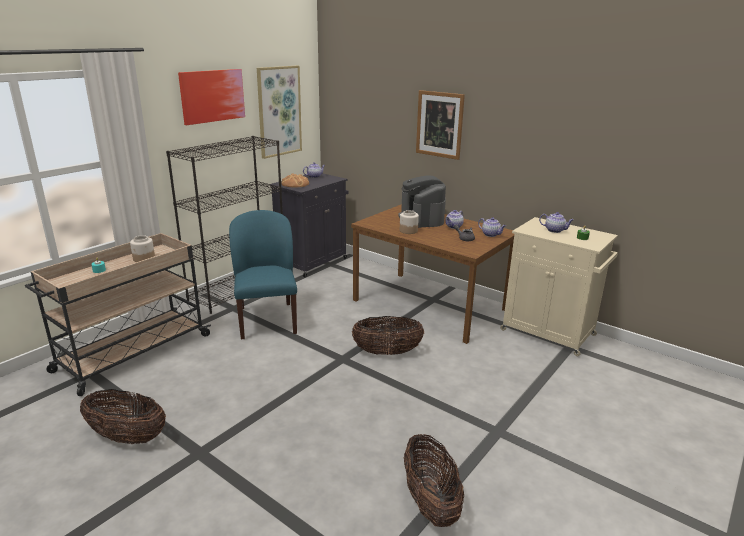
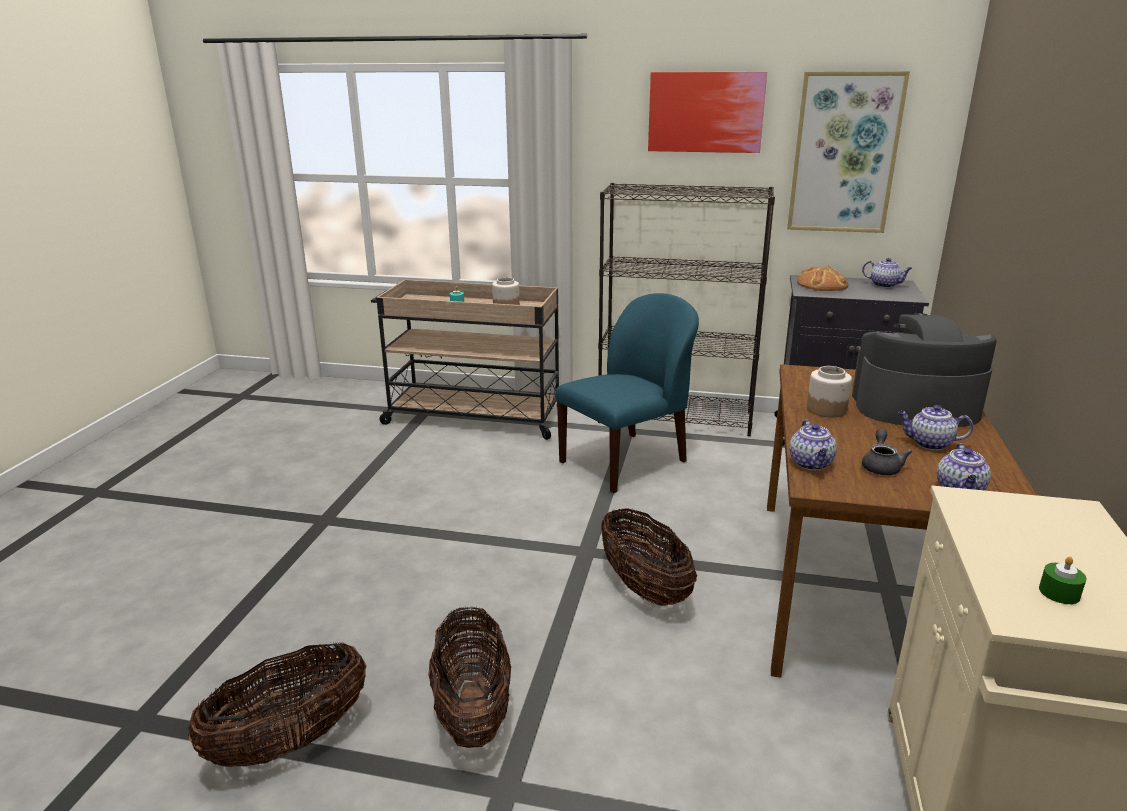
camera: 65 degrees right, 0 degrees up
basket [80,389,166,444] -> basket moved to [428,607,511,748]
coffee machine [399,175,446,228] -> coffee machine turned 45 degrees clockwise [852,313,997,427]
picture [416,90,465,160] -> none
teapot [539,212,574,233] -> teapot moved to [789,420,837,470]

